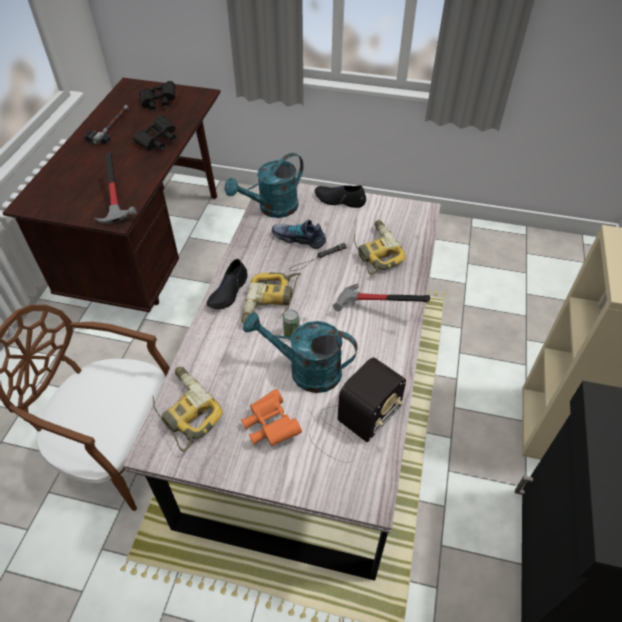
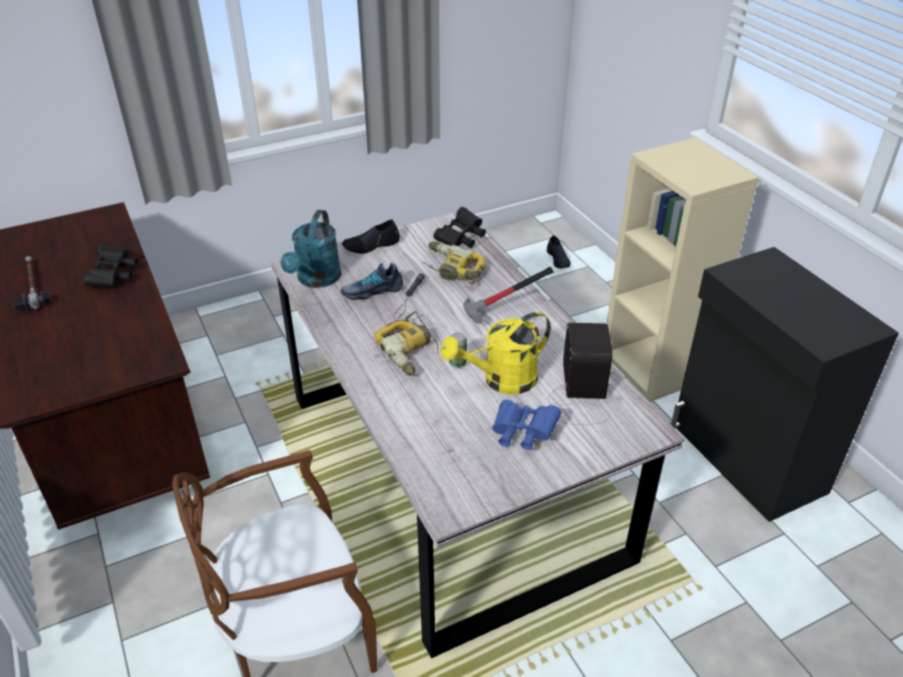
camera: 40 degrees left, 10 degrees down
hammer [95,153,137,224] -> none
black binoculars [139,81,175,112] -> black binoculars moved to [433,207,486,248]
power drill [152,367,223,452] -> none
black shoe [207,259,248,310] -> black shoe moved to [547,235,570,269]
orange binoculars [241,389,302,447] -> blue binoculars [492,400,561,450]
turquoise watering can [243,312,358,393] -> yellow watering can [441,312,551,395]

